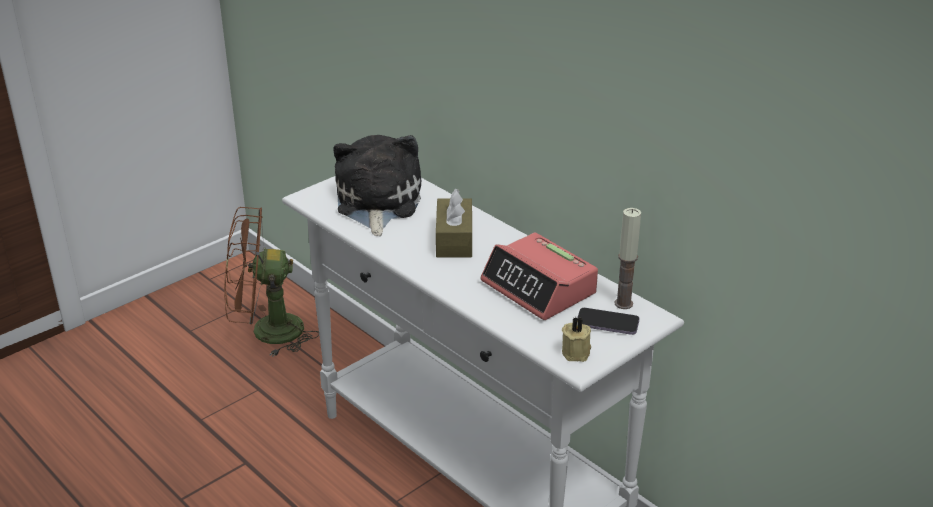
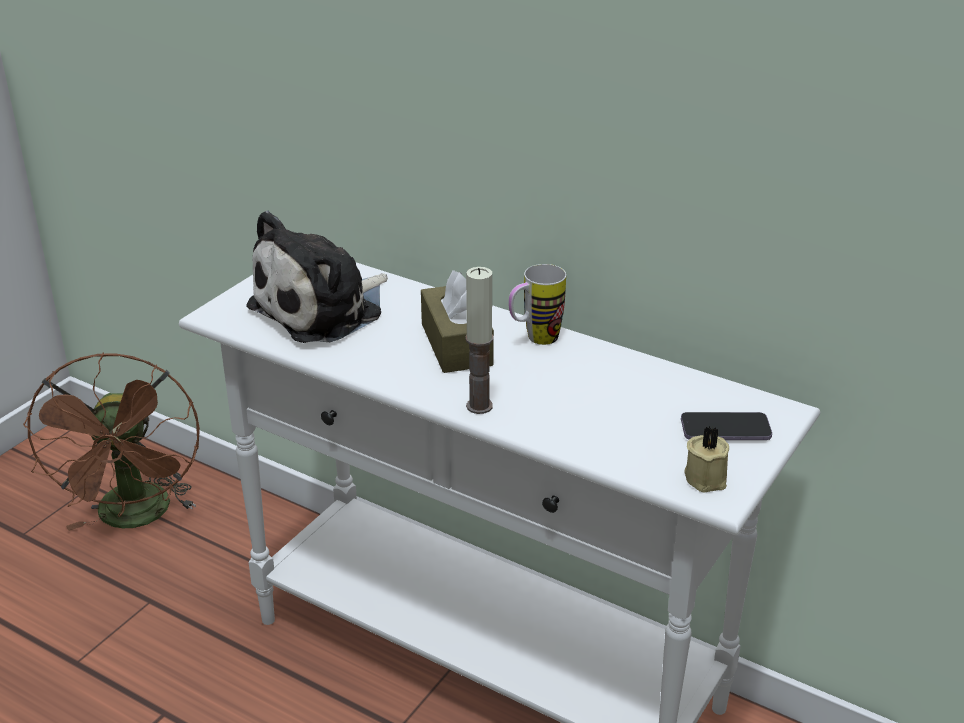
camera: 15 degrees left, 0 degrees up
brown fan [224,207,319,357] -> brown fan turned 75 degrees counterclockwise [23,352,200,531]
plush toy [333,135,421,236] -> plush toy turned 120 degrees counterclockwise [246,211,388,343]
alarm clock [480,232,598,320] -> none
candle [615,208,641,309] -> candle moved to [465,267,493,414]
none -> mug [508,264,566,345]

